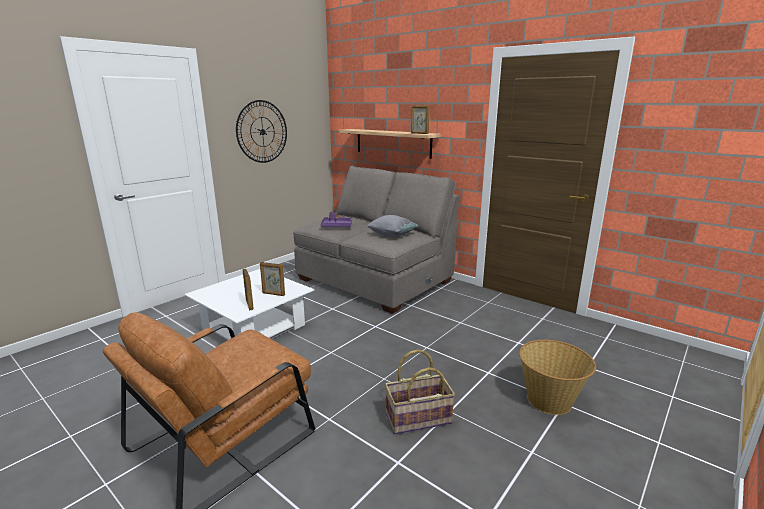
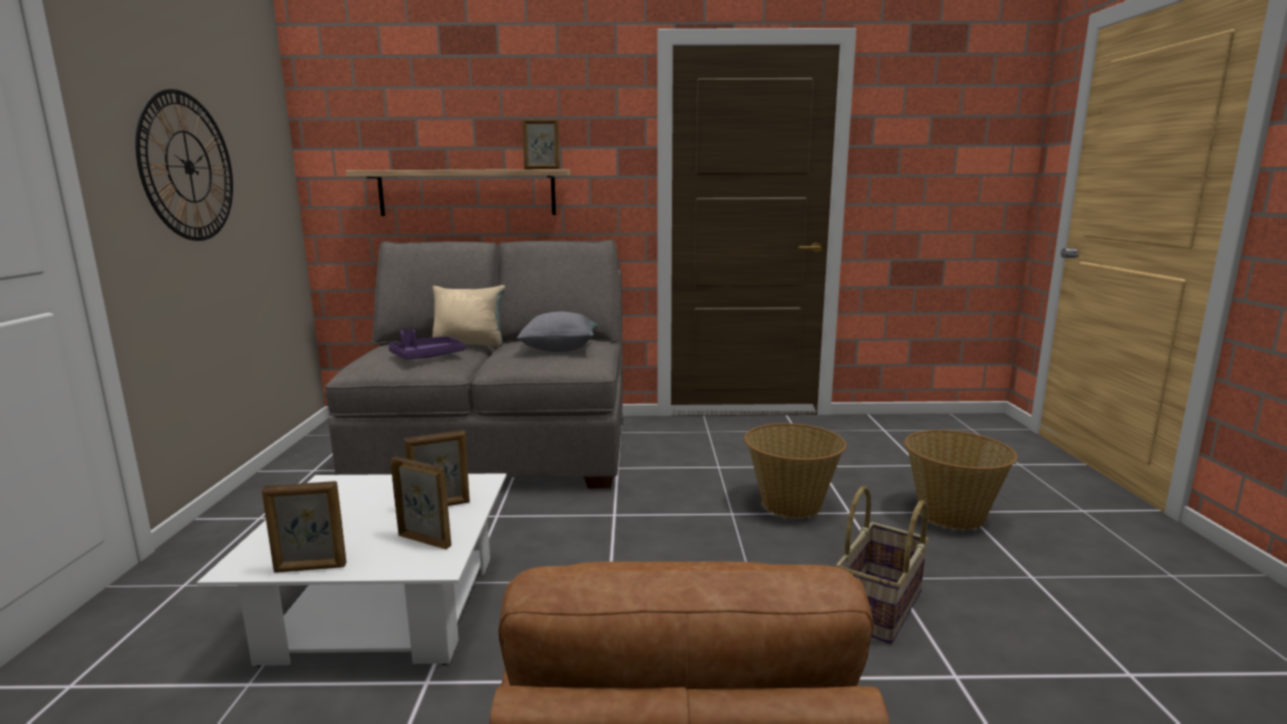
camera: 40 degrees left, 5 degrees down
none -> picture frame [262,481,347,573]
none -> beige pillow [433,285,505,347]
none -> basket [744,423,846,518]

